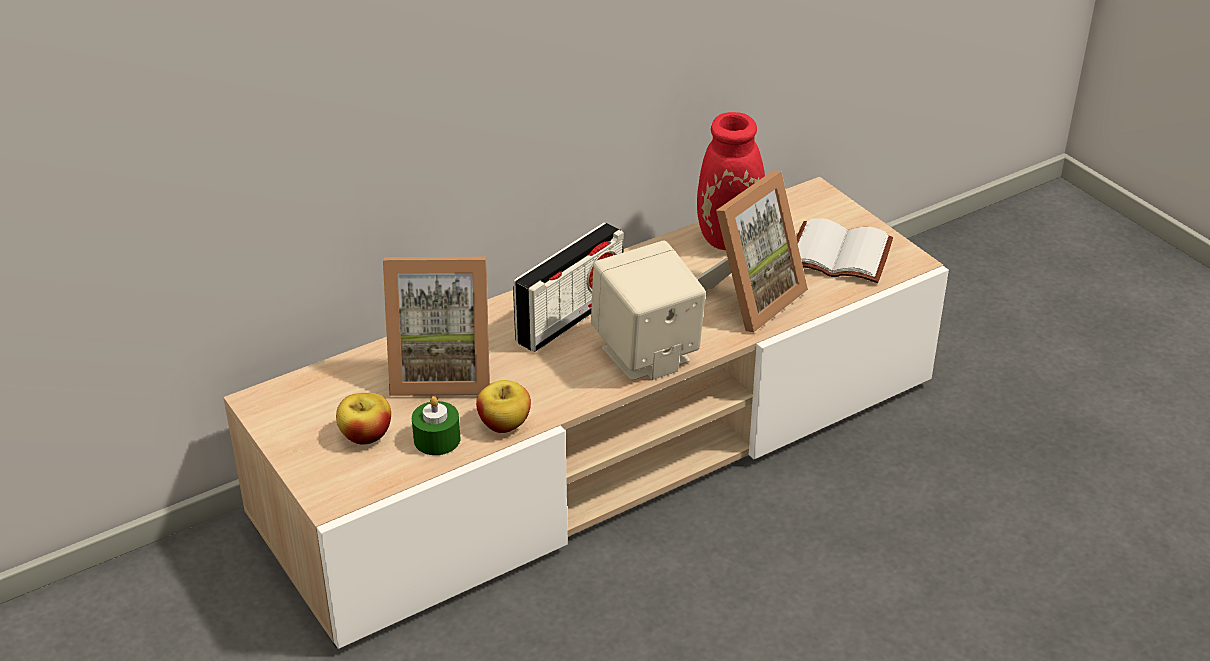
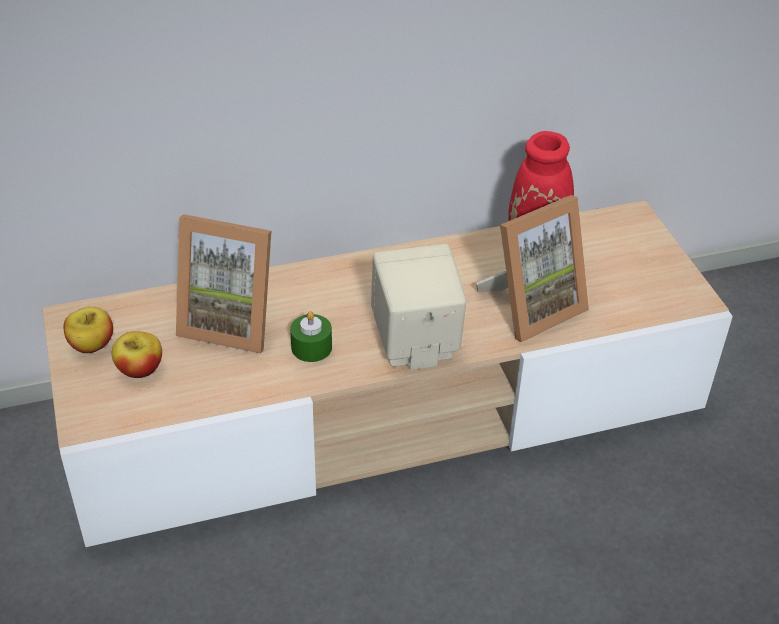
camera: 15 degrees right, 5 degrees up
green candle [412,396,460,455] -> green candle moved to [290,311,332,362]
apple [476,380,531,433] -> apple moved to [64,307,113,353]
radio [513,223,624,352] -> none
white book [796,218,893,283] -> none

